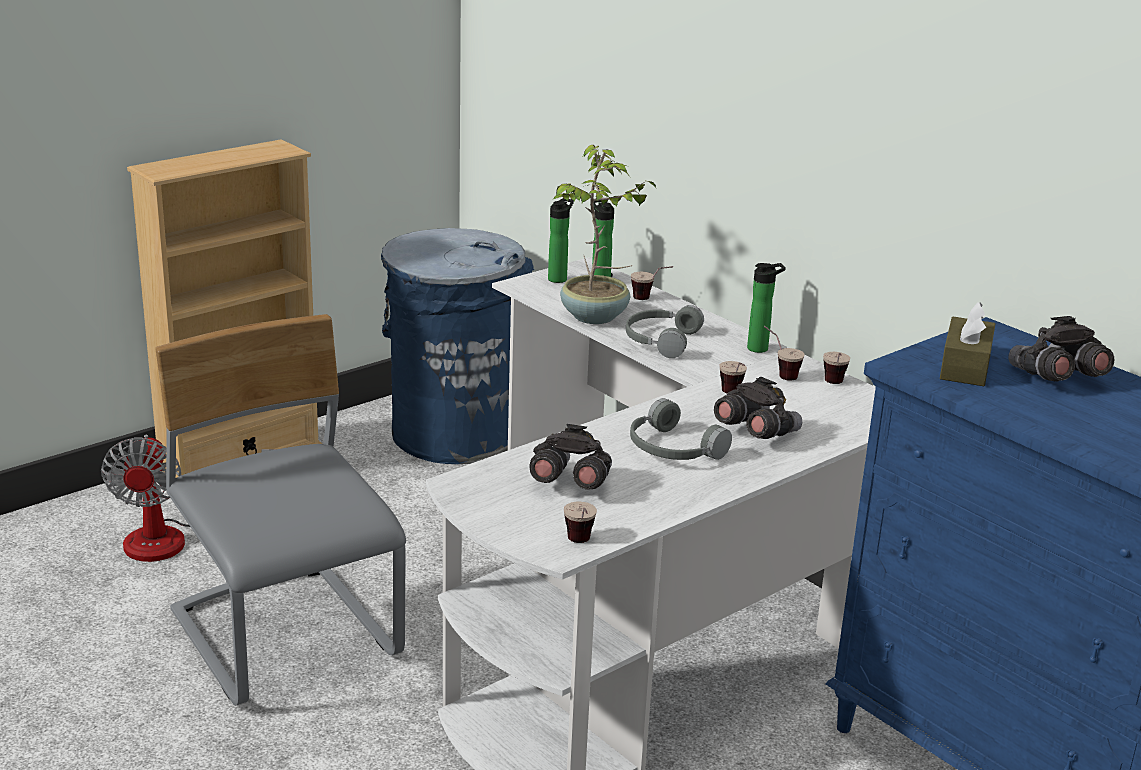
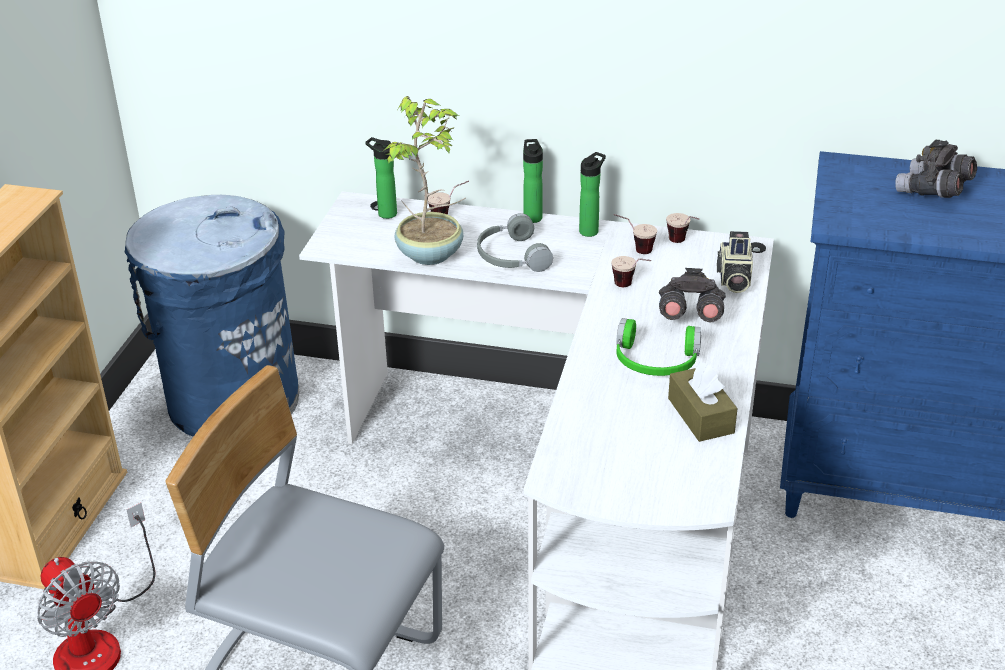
camera: 35 degrees left, 10 degrees up
grey binoculars [529,424,612,490] -> none
bottle [548,198,574,283] -> bottle moved to [523,139,543,223]
cup [564,502,597,543] -> none
grey headphones [630,398,732,460] -> green headphones [616,318,701,376]
brown tissue box [940,302,995,386] -> brown tissue box moved to [668,362,738,442]
none -> camera [717,231,753,293]

